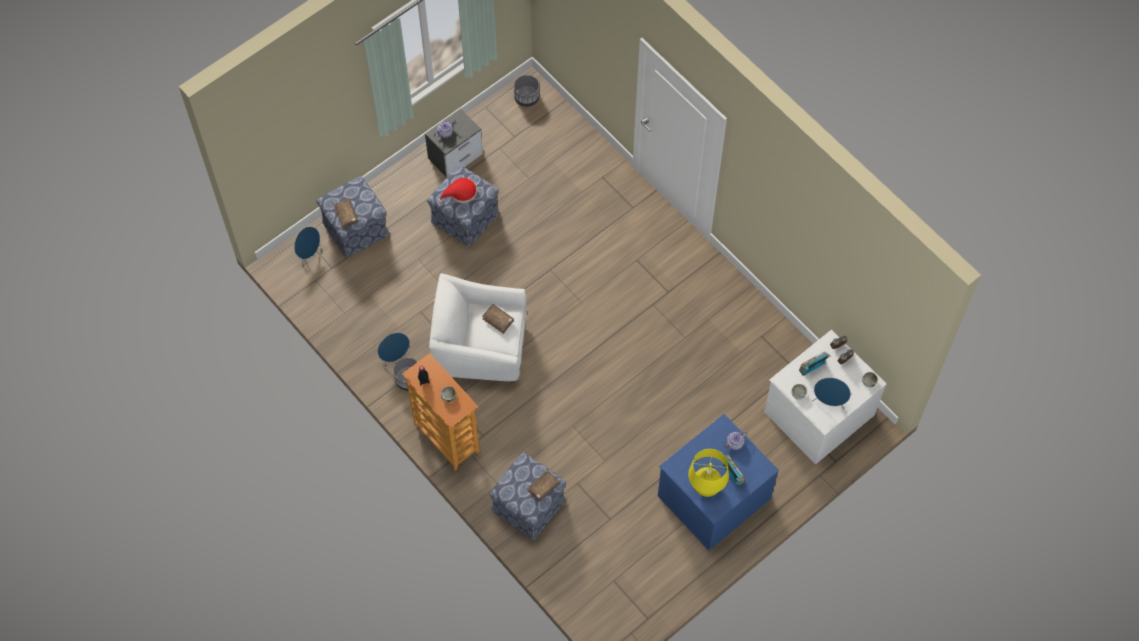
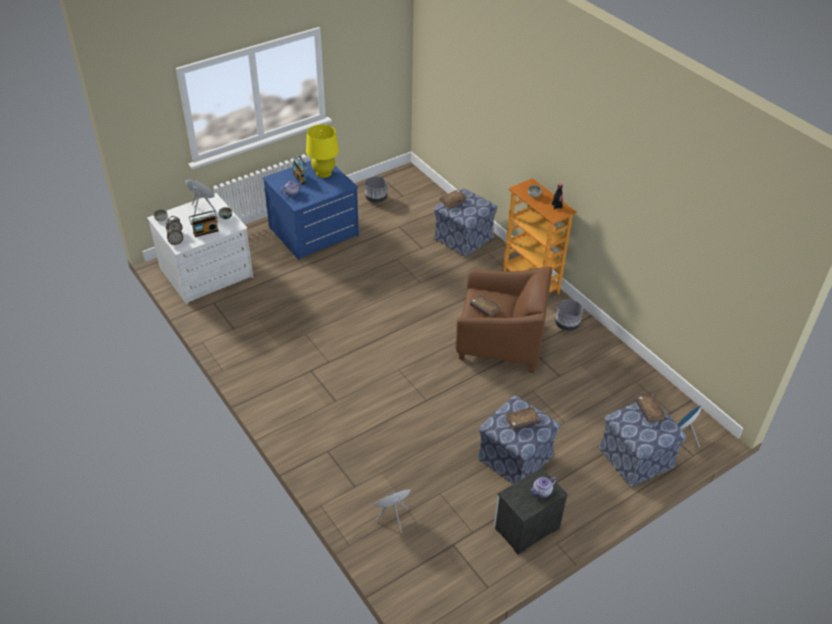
camera: 175 degrees left, 20 degrees down
blue speaker [378,333,410,368] -> blue speaker moved to [374,489,411,533]
white armchair [429,274,527,383] -> brown armchair [455,267,552,373]
red hat [438,178,477,203] -> brown book [505,406,541,431]
grey planter [514,75,540,107] -> grey planter moved to [365,176,387,203]

